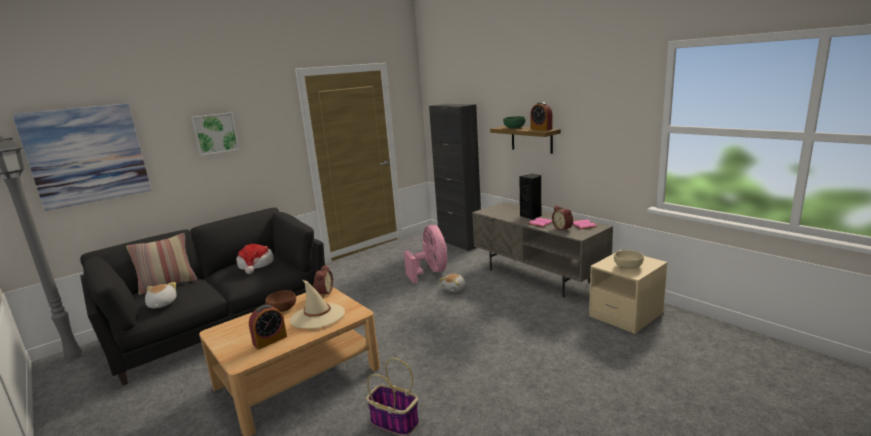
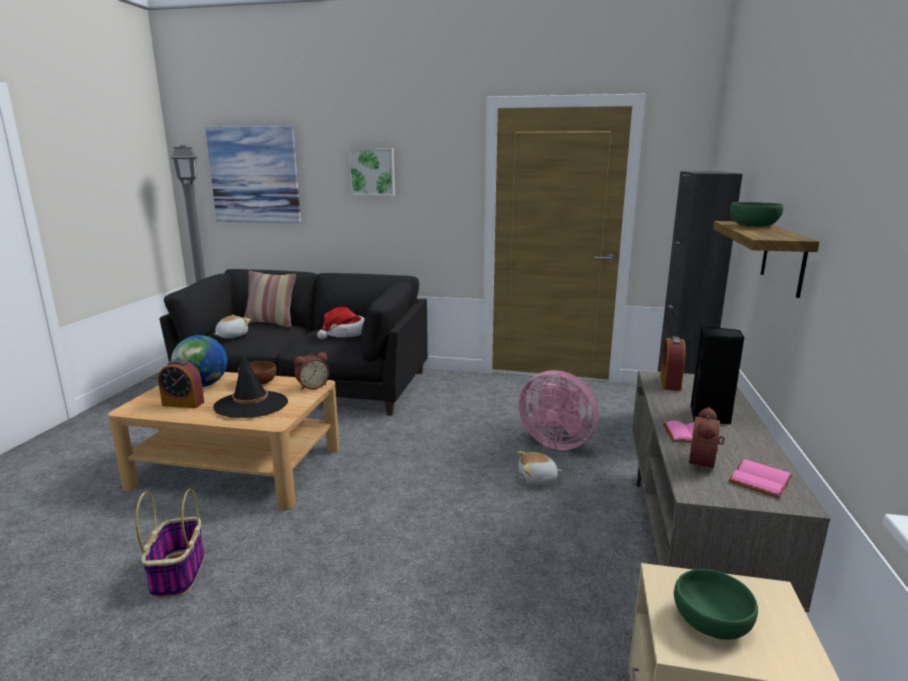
camera: 50 degrees right, 0 degrees up
beige hat [290,279,345,329] -> black hat [213,351,288,418]
pink fan [404,225,447,283] -> pink fan turned 90 degrees clockwise [519,370,599,450]
alarm clock [530,102,552,131] -> alarm clock moved to [660,336,686,391]
beige bowl [614,250,644,269] -> green bowl [674,569,758,640]
none -> globe [171,335,227,387]

